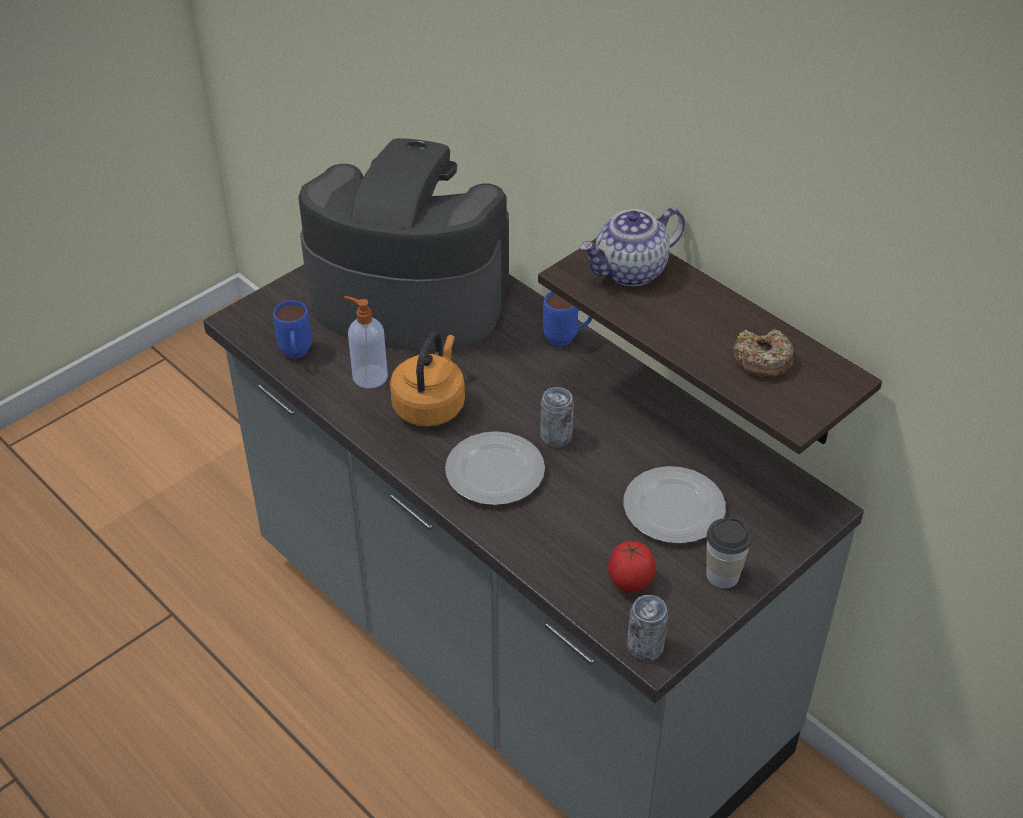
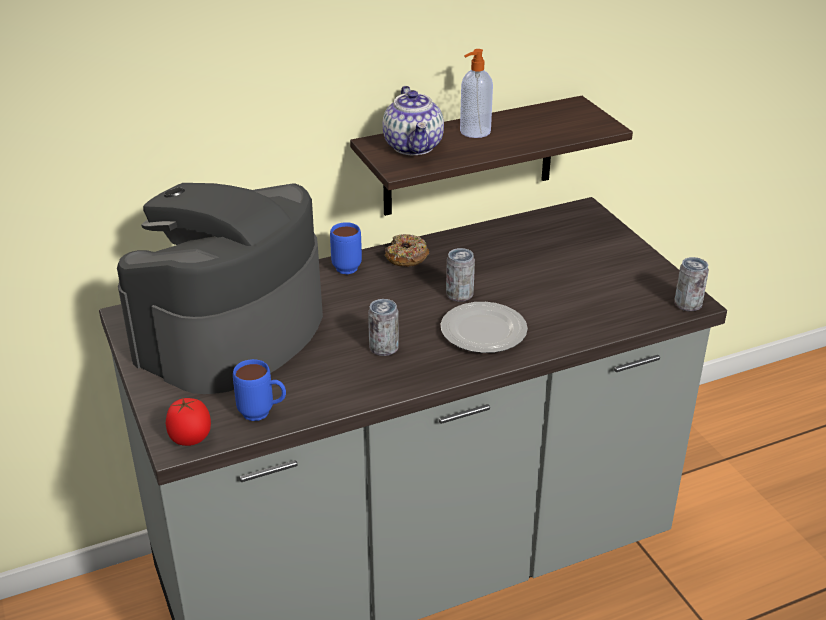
camera: 70 degrees left, 10 degrees down
soap dispenser [344,296,388,389] -> soap dispenser moved to [460,49,493,138]
orange kettle [390,331,465,427] -> can [368,299,399,356]
tomato [608,541,656,593] -> tomato moved to [166,398,211,446]
plate [623,466,726,544] -> none
cup [706,518,751,588] -> none
donut [733,329,794,378] -> donut moved to [385,234,429,267]

